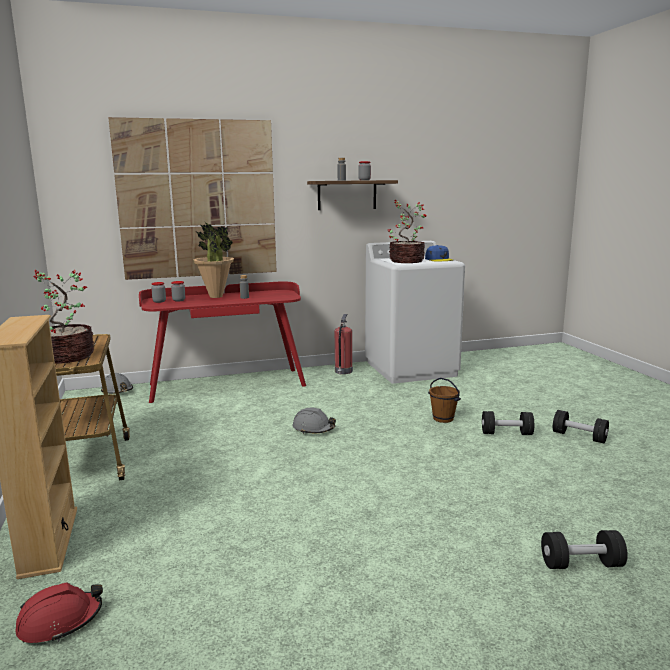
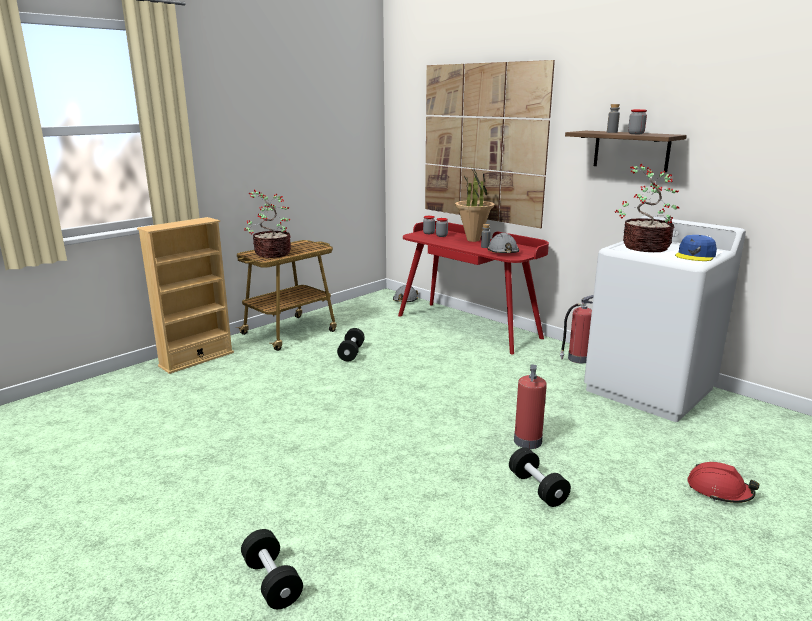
camera: 60 degrees right, 5 degrees up
red hard hat [15,582,103,643] -> red hard hat moved to [687,462,760,503]
grey hard hat [292,408,336,434] -> grey hard hat moved to [487,233,519,253]
brown bucket [428,378,461,423] -> fire extinguisher [514,364,547,449]
black dumbbell [553,410,609,443] -> black dumbbell moved to [337,328,365,361]

